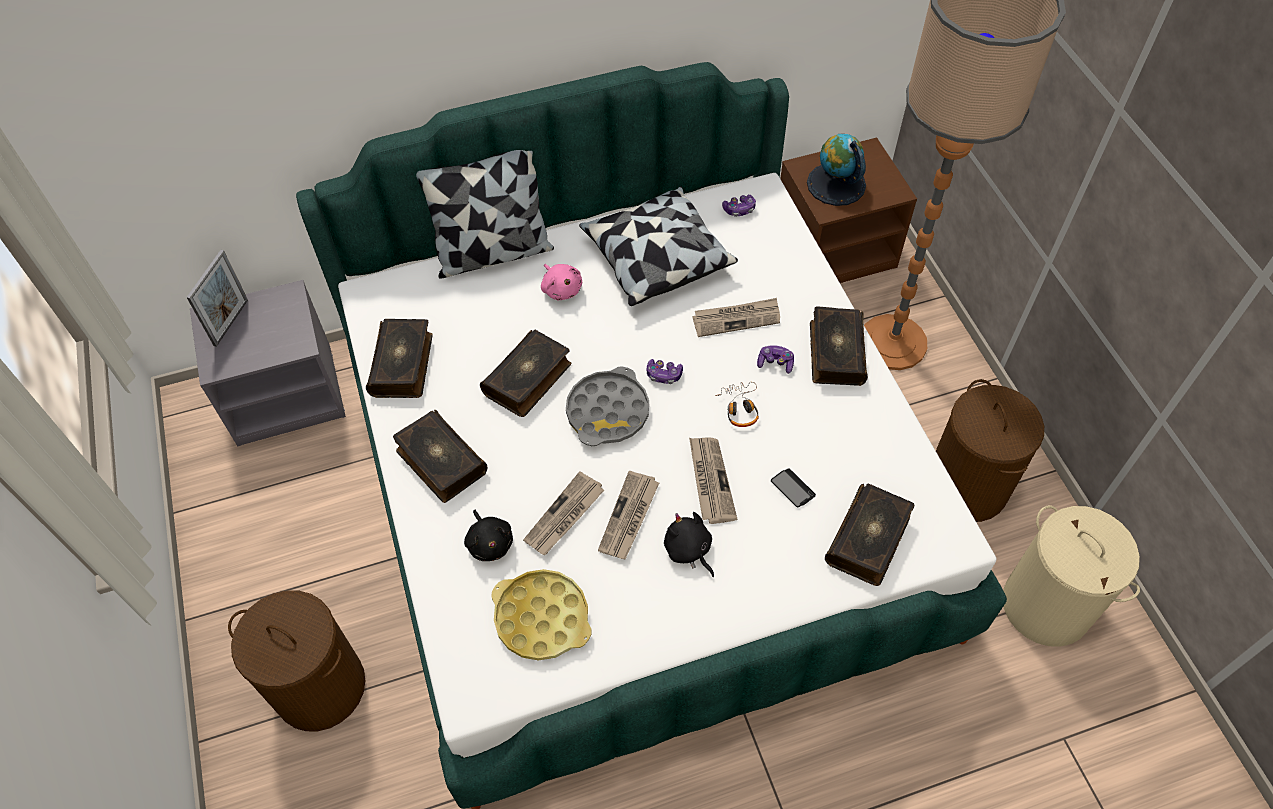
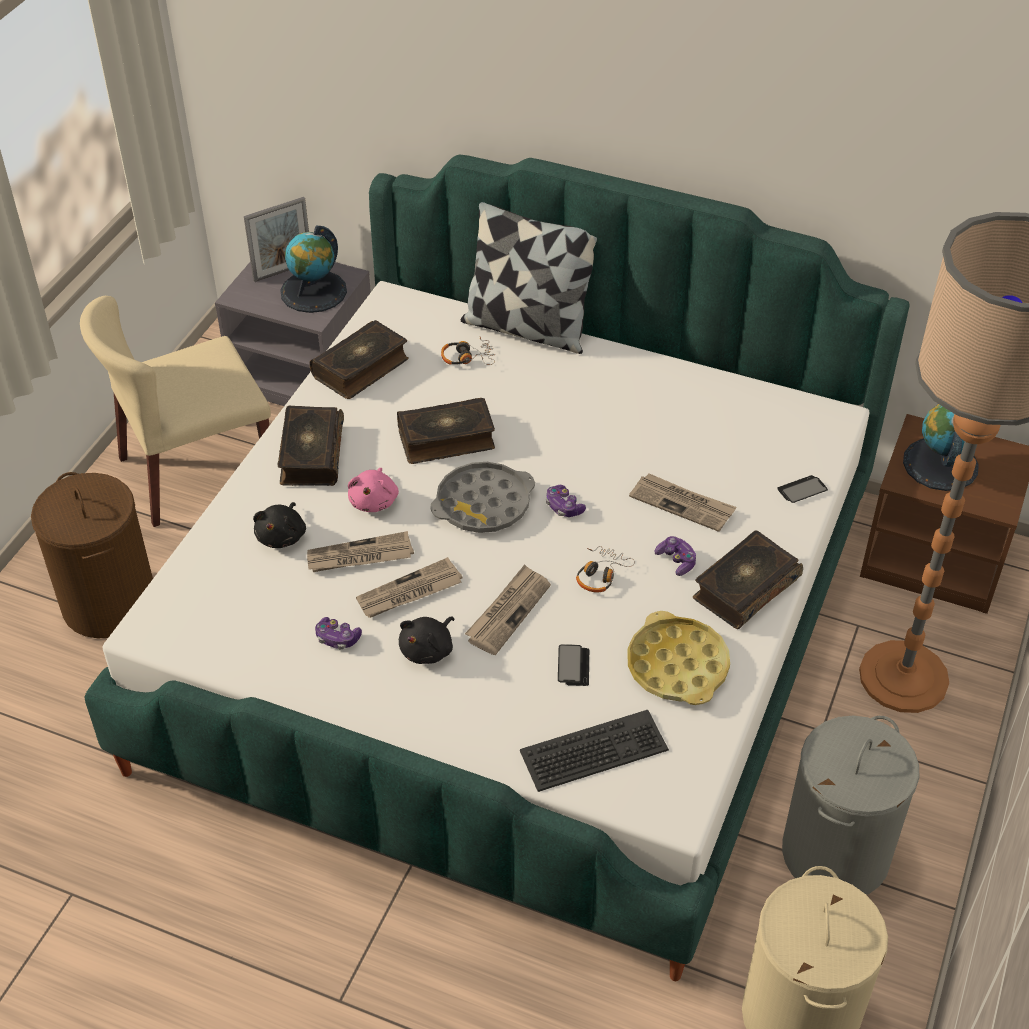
camera: 40 degrees right, 10 degrees down
yellow tray [491,569,591,660] -> yellow tray moved to [627,611,730,705]
pink plush toy [541,264,582,300] -> pink plush toy moved to [348,468,399,512]
pillow [579,186,738,306] -> none
black plush toy [664,512,714,577] -> black plush toy turned 150 degrees counterclockwise [399,617,454,664]
game controller [722,195,756,217] -> game controller moved to [315,617,362,649]
book [825,483,915,586] -> keyboard [520,710,669,792]
brown laundry basket [936,379,1044,522] -> grey laundry basket [782,716,920,895]
none -> beige chair [80,296,271,527]
none -> globe [280,226,347,313]
none -> headphones [441,337,495,365]
none -> phone [777,475,828,503]

